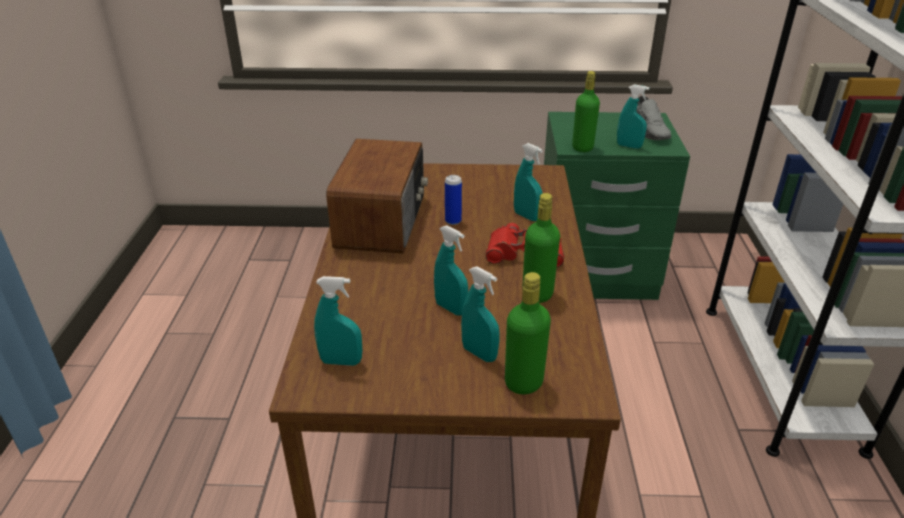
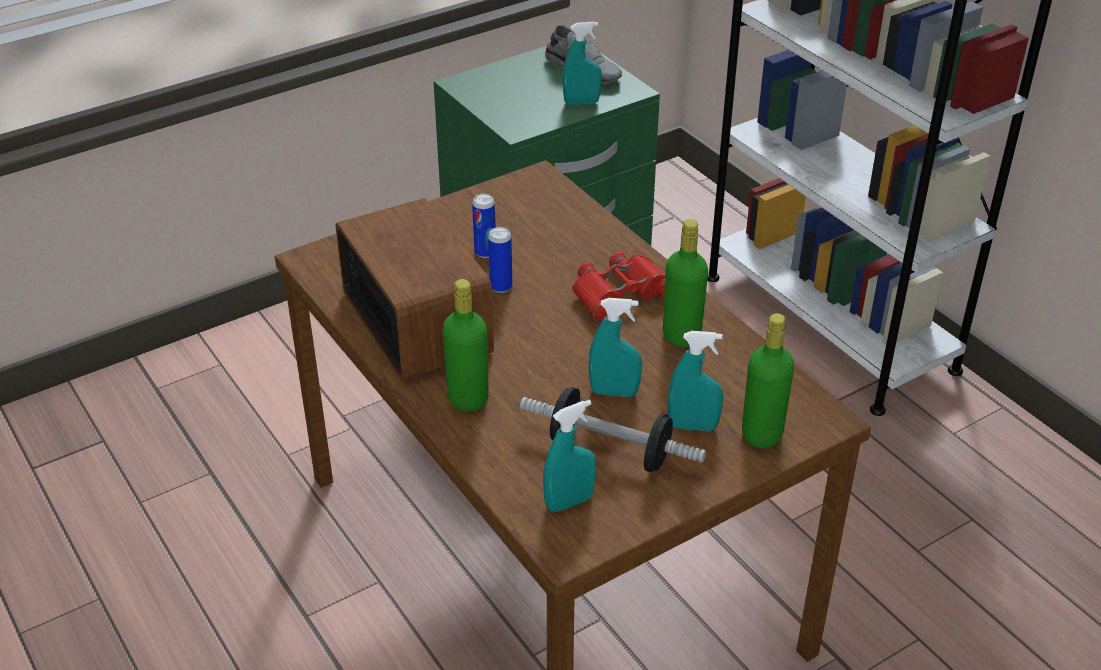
camera: 35 degrees left, 5 degrees up
turquoise spray bottle [514,143,543,221] -> none
green bottle [572,71,600,152] -> green bottle moved to [442,279,489,411]
none -> can [472,194,496,258]
none -> dumbbell [520,387,706,472]

